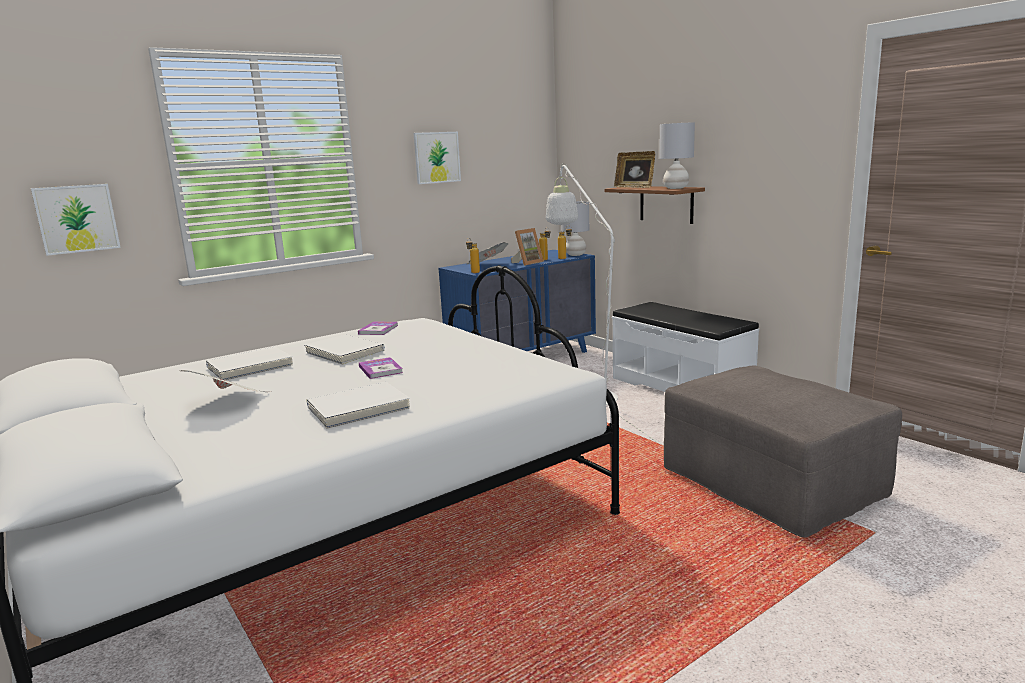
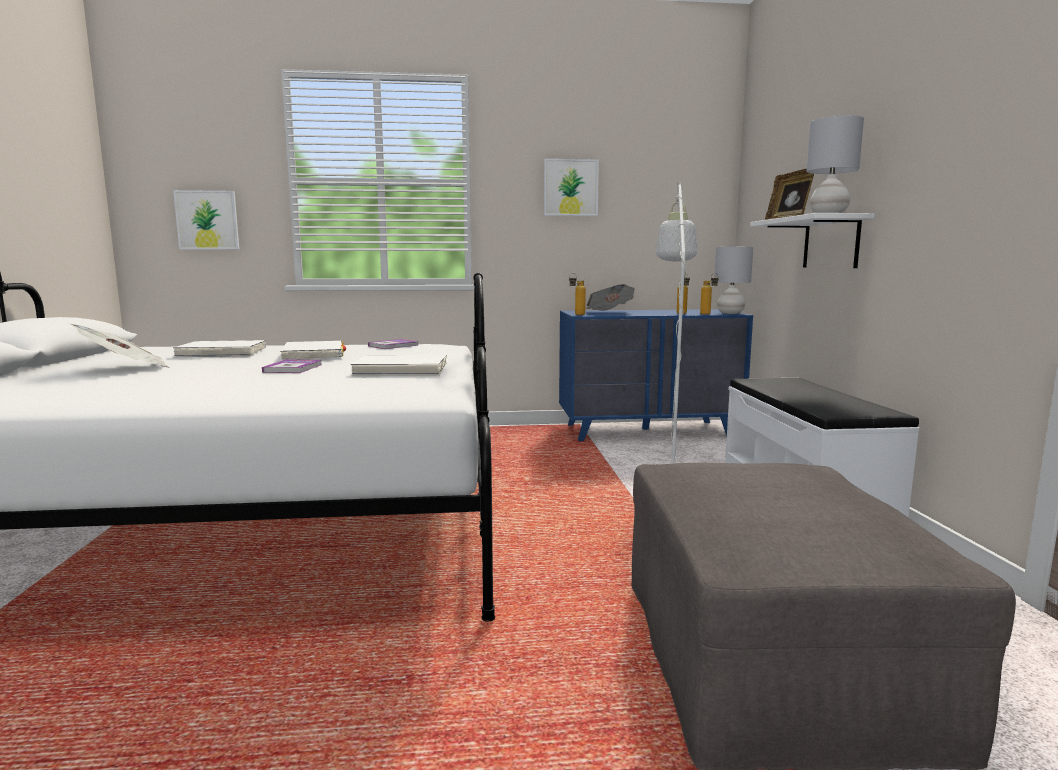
camera: 30 degrees right, 5 degrees down
white book [307,382,410,429] -> white book moved to [351,355,447,376]
picture frame [511,228,544,266] -> none
brown shelf [605,186,705,224] -> white shelf [750,213,875,268]

